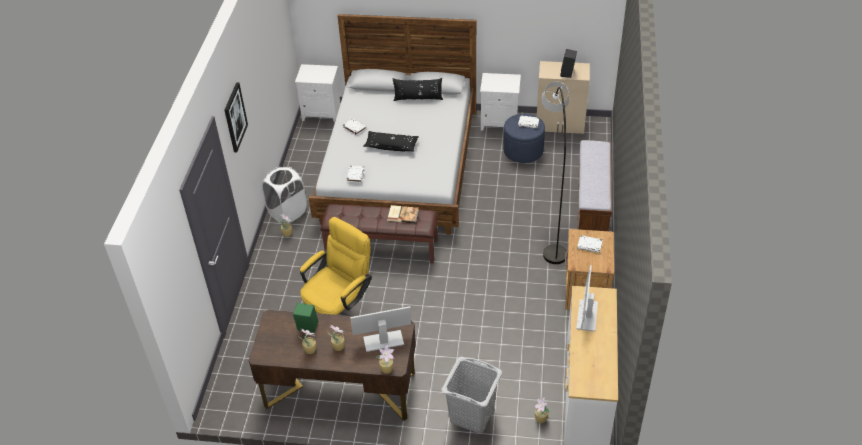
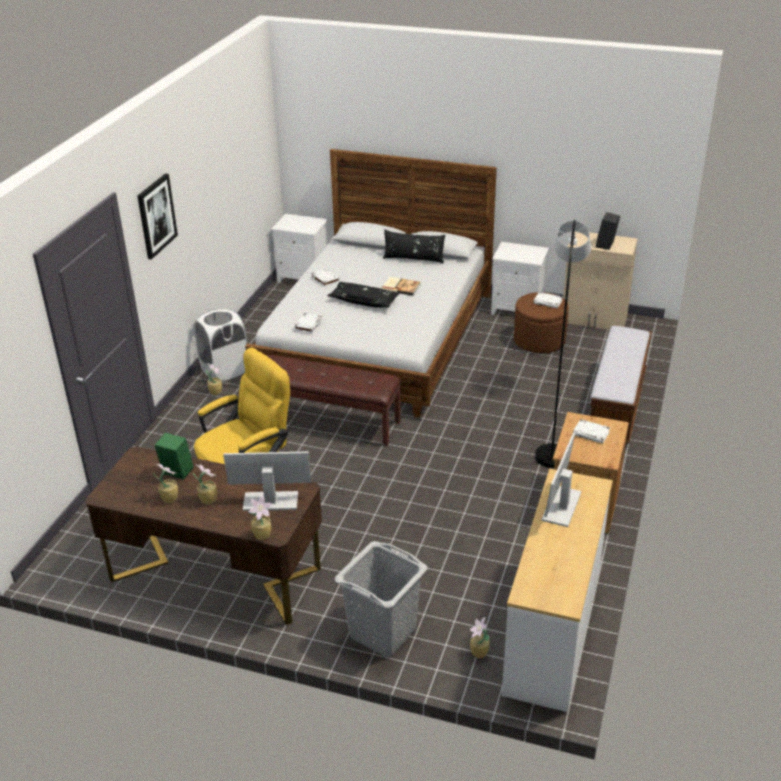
camera: 10 degrees right, 10 degrees down
book [387,205,419,224] -> book moved to [381,277,421,296]
blue ottoman [503,114,545,163] -> brown ottoman [514,292,569,353]

